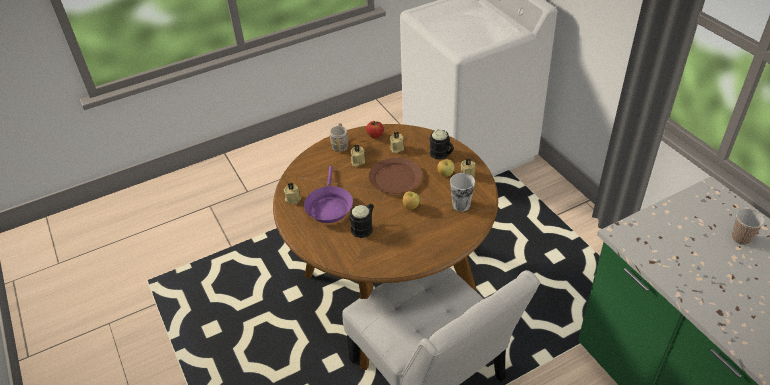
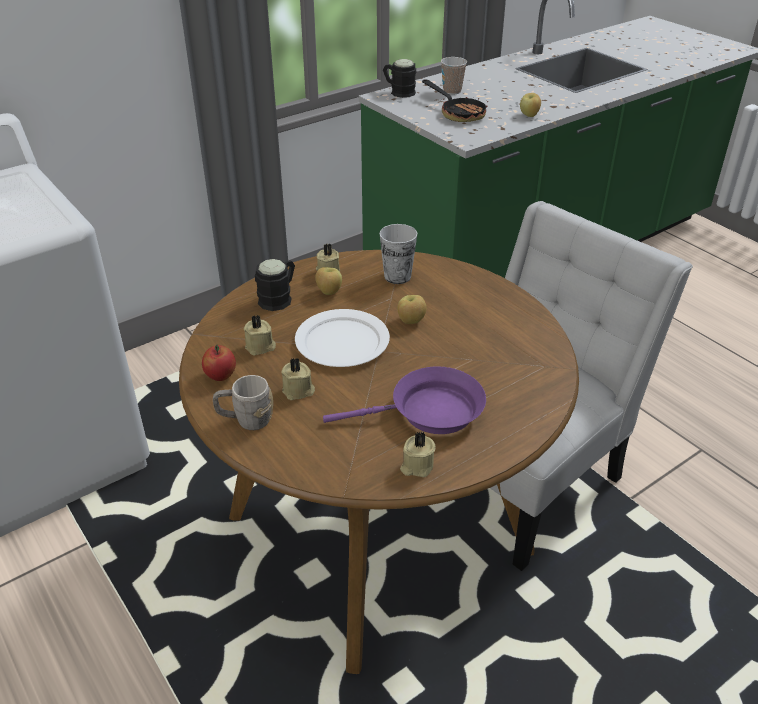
camera: 100 degrees left, 5 degrees down
black mug [350,203,374,238] -> black mug moved to [383,59,416,98]
brown plate [369,158,422,194] -> white plate [295,309,390,367]
none -> frying pan [422,79,488,122]
none -> apple [520,93,541,117]

